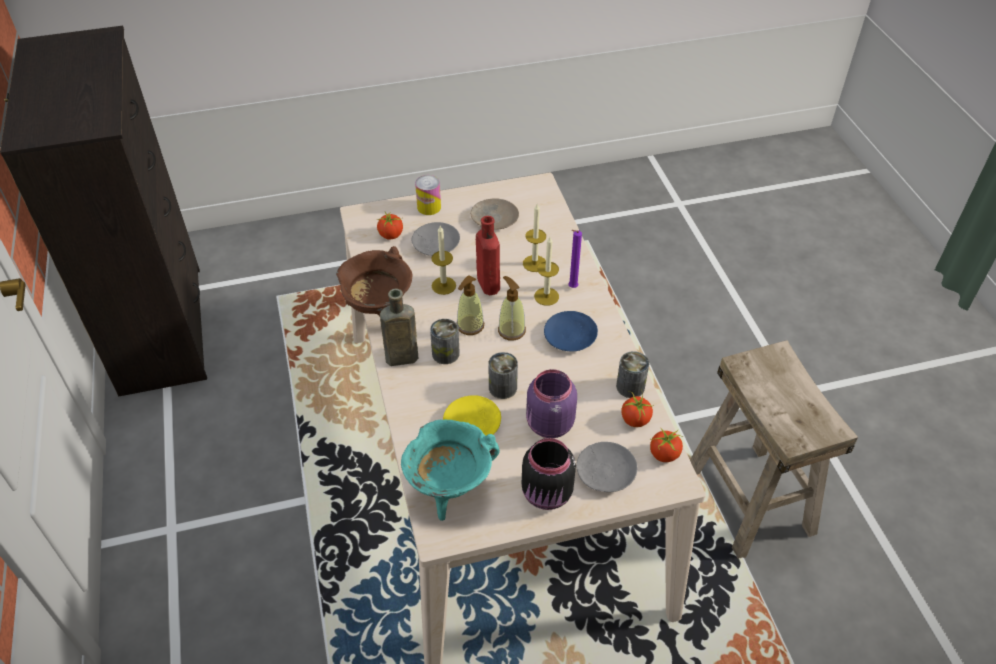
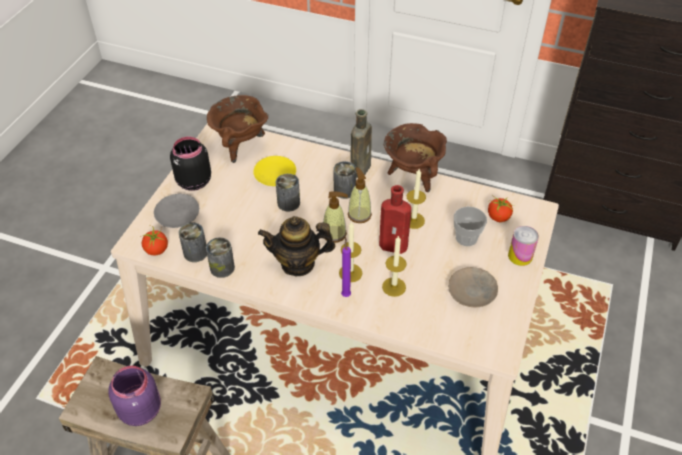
camera: 125 degrees right, 0 degrees up
turquoise cooking pot [401,420,500,521] -> brown cooking pot [207,95,268,163]
grey plate [412,222,460,256] -> cup [454,206,487,246]
purple jar [526,369,577,438] -> purple jar moved to [108,366,161,426]
blue plate [544,311,598,351] -> teapot [258,216,335,276]
tomato [621,391,653,427] -> can [179,223,207,262]

